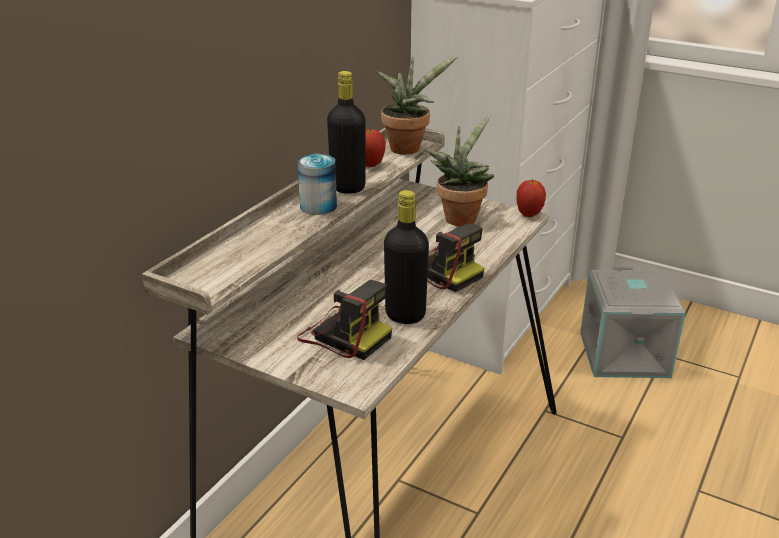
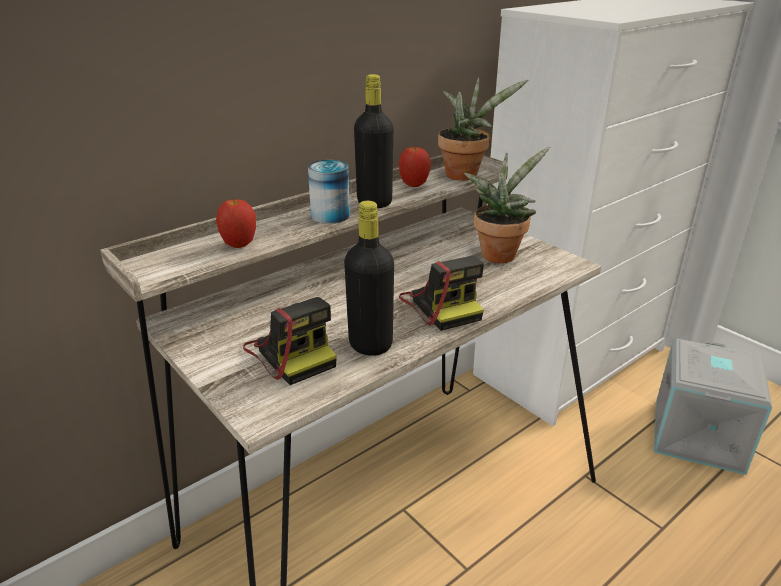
camera: 20 degrees right, 0 degrees up
apple [517,180,546,217] -> apple moved to [216,197,256,248]

